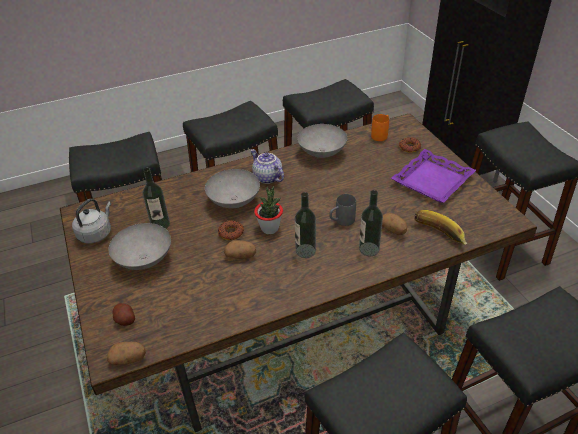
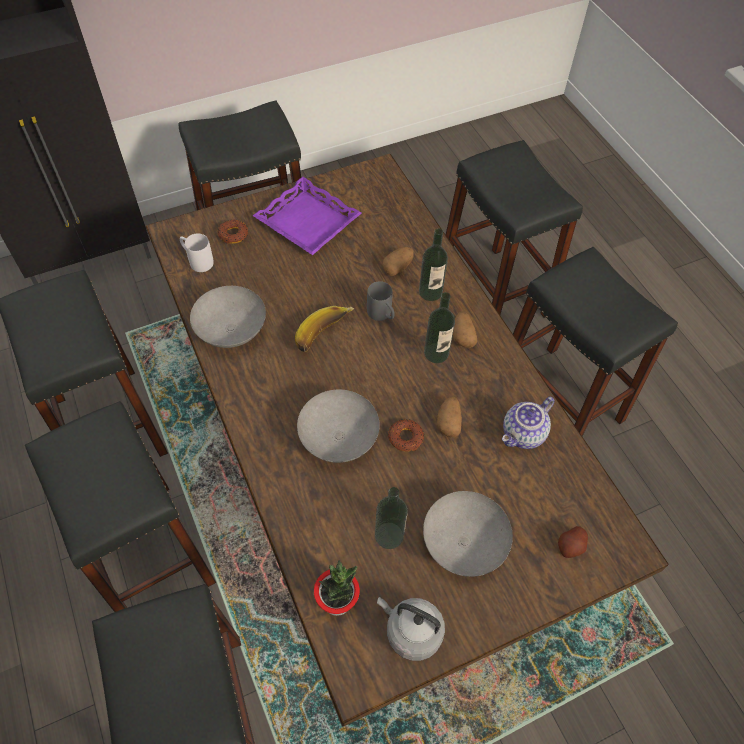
camera: 95 degrees left, 15 degrees up
potato [107,342,146,365] -> potato moved to [453,311,477,348]
teapot [251,149,284,184] -> teapot moved to [502,396,554,449]
potted plant [254,186,283,234] -> potted plant moved to [314,560,360,616]
orange mug [371,114,389,141] -> white mug [180,234,214,272]
banana [414,210,467,245] -> banana moved to [295,306,354,352]

